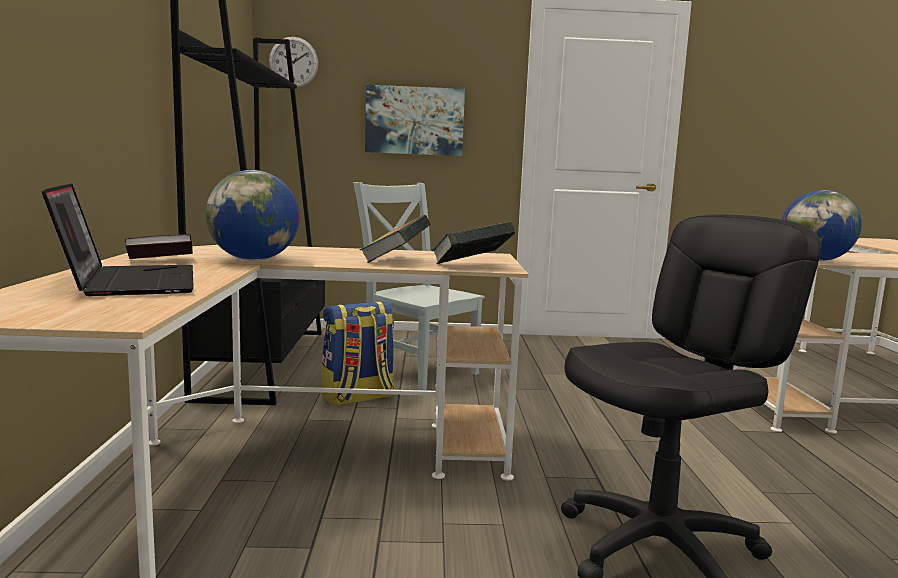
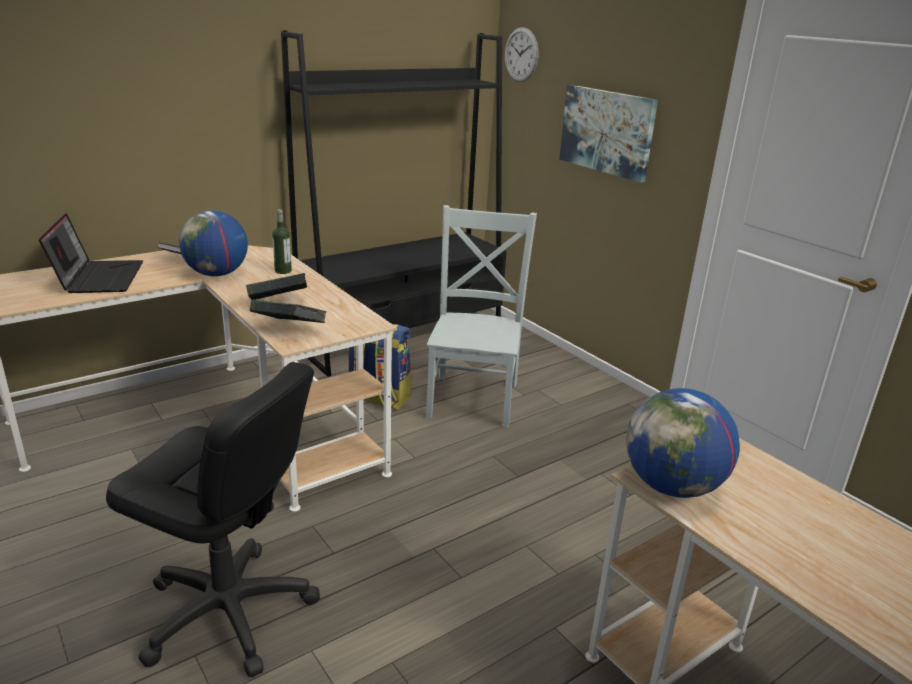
camera: 55 degrees right, 15 degrees up
laptop [42,183,194,296] -> laptop turned 45 degrees counterclockwise [39,213,143,293]
none -> bottle [272,209,292,274]

